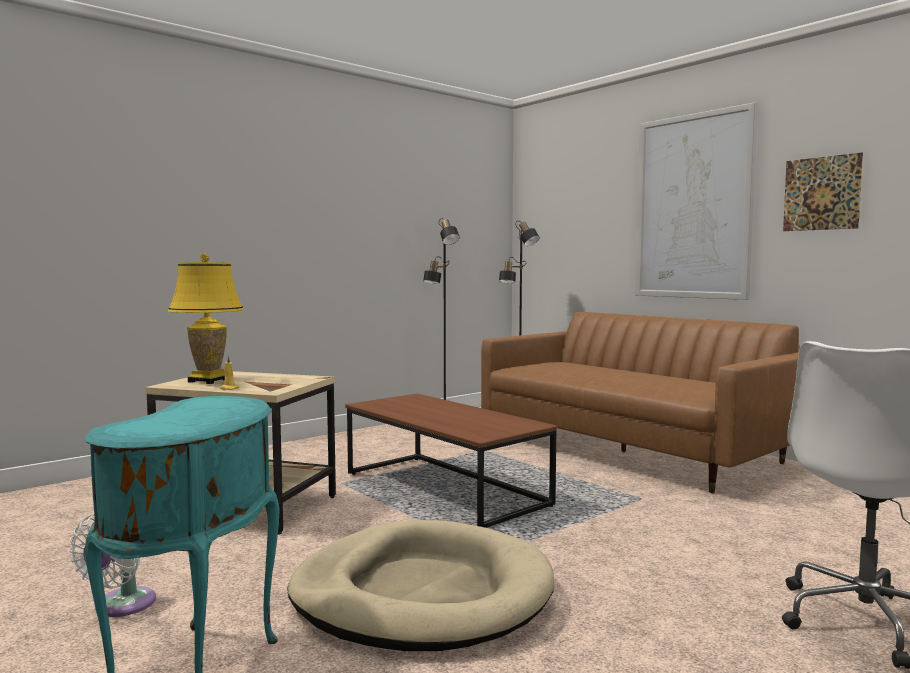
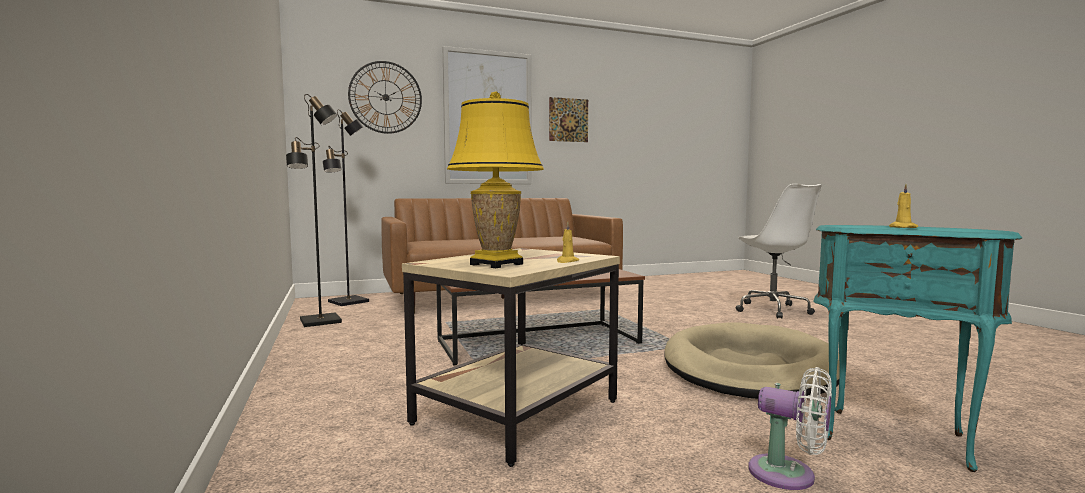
camera: 70 degrees left, 0 degrees up
none -> wall clock [348,61,422,134]
none -> yellow candle [889,184,918,228]

